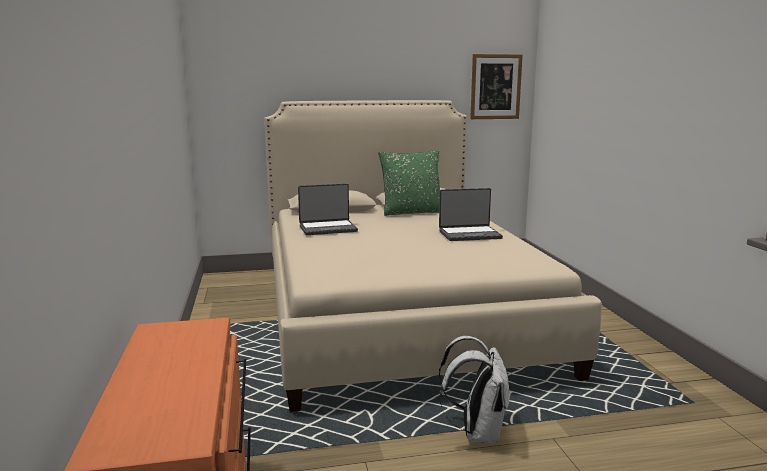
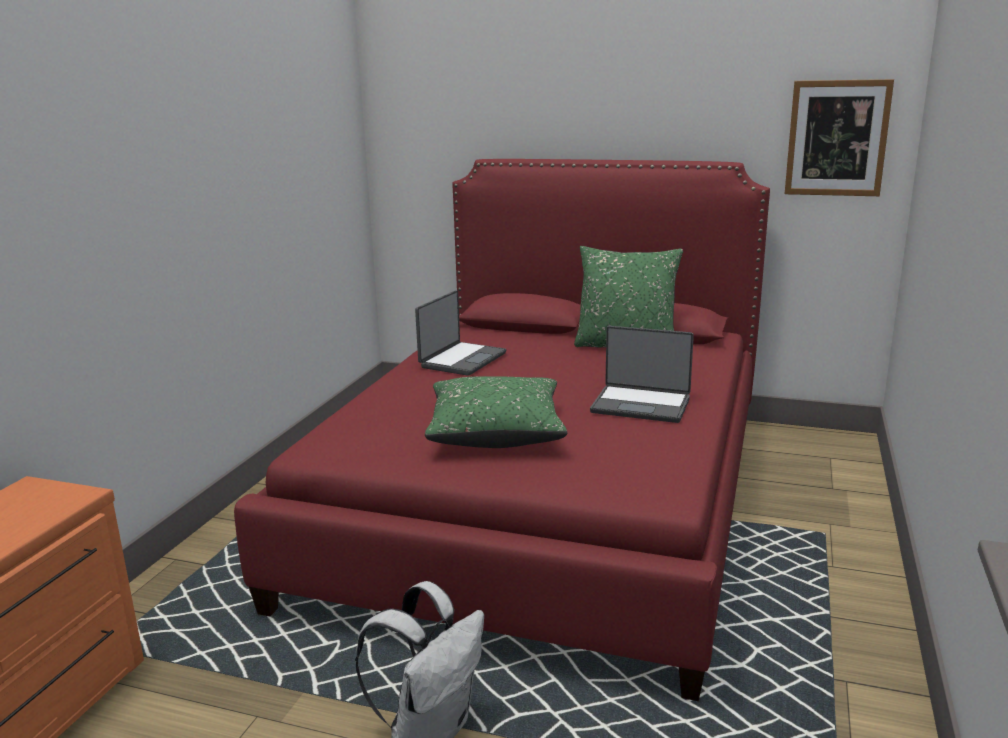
camera: 30 degrees right, 5 degrees up
beige bed [264,100,602,412] -> red bed [234,159,770,701]
laptop [298,183,358,235] -> laptop turned 75 degrees counterclockwise [415,290,506,376]
none -> green pillow [425,376,567,448]

